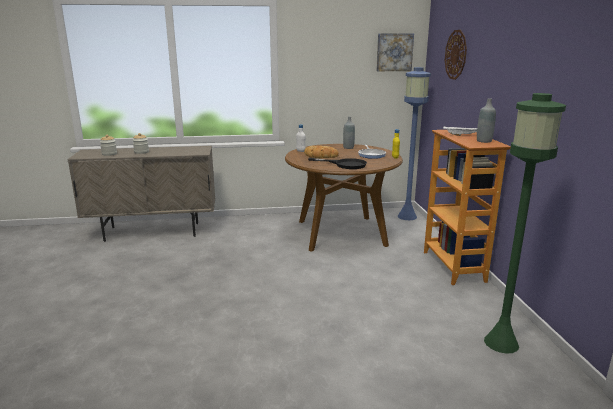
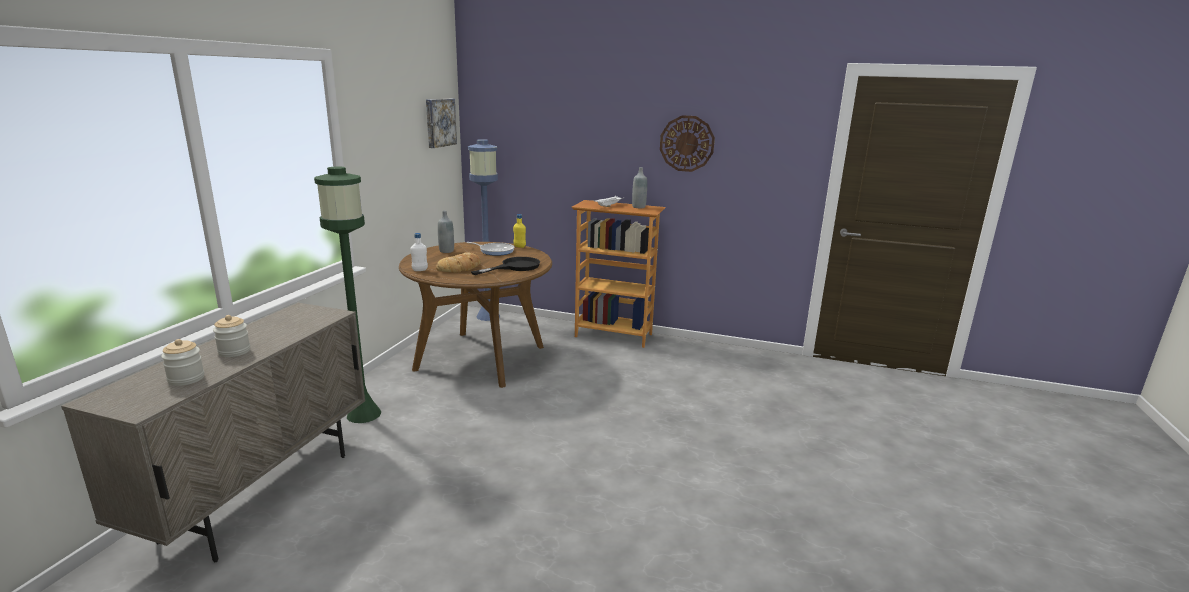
camera: 65 degrees left, 0 degrees up
wall clock [445,30,467,80] -> wall clock moved to [660,115,715,172]
green floor lamp [484,93,566,354] -> green floor lamp moved to [314,166,381,423]

